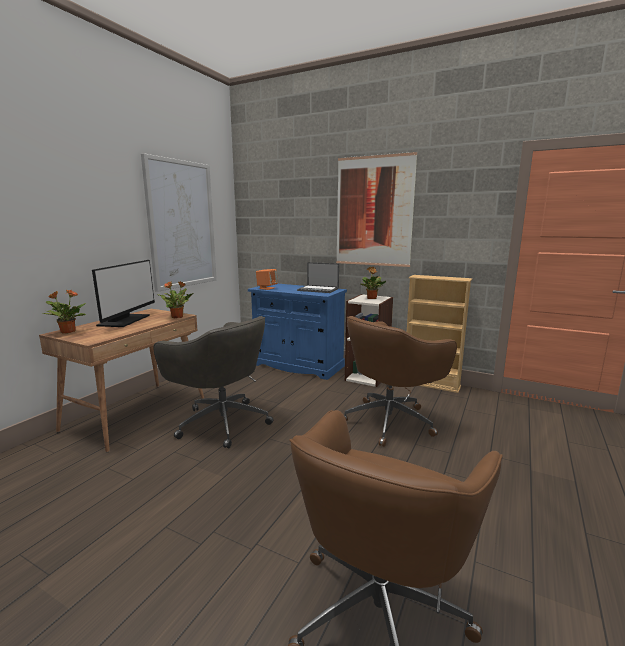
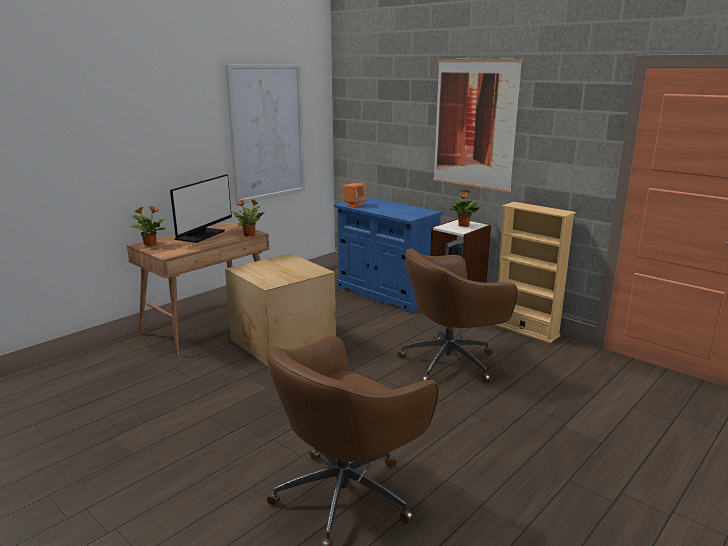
camera: 15 degrees right, 5 degrees up
grey office chair [153,316,273,448] -> cardboard box [225,253,336,366]
laptop [297,262,339,293] -> none

